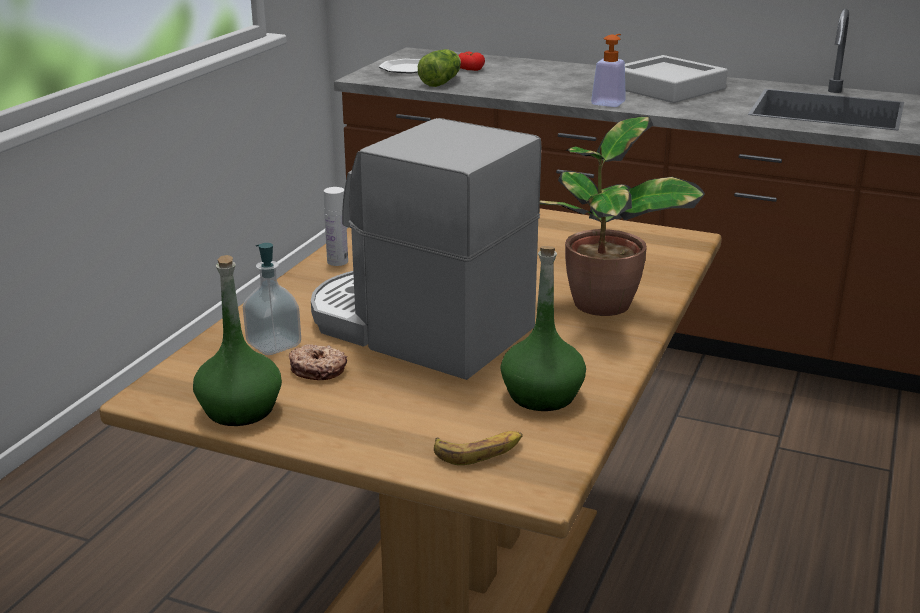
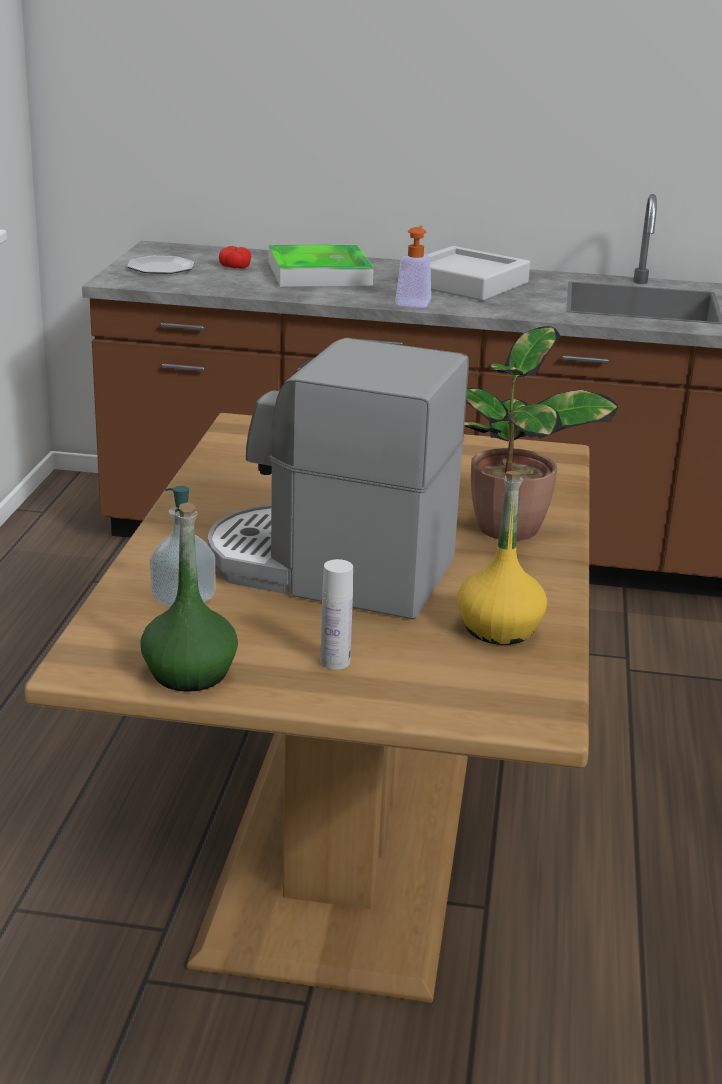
camera: 15 degrees left, 0 degrees up
donut [289,344,347,380] -> none
white bottle [324,187,348,266] -> white bottle moved to [320,559,353,670]
lettuce [418,49,461,87] -> none
banana [434,431,523,465] -> none
green bottle [501,246,586,411] -> yellow bottle [457,471,547,645]
none -> tray [269,245,374,287]

